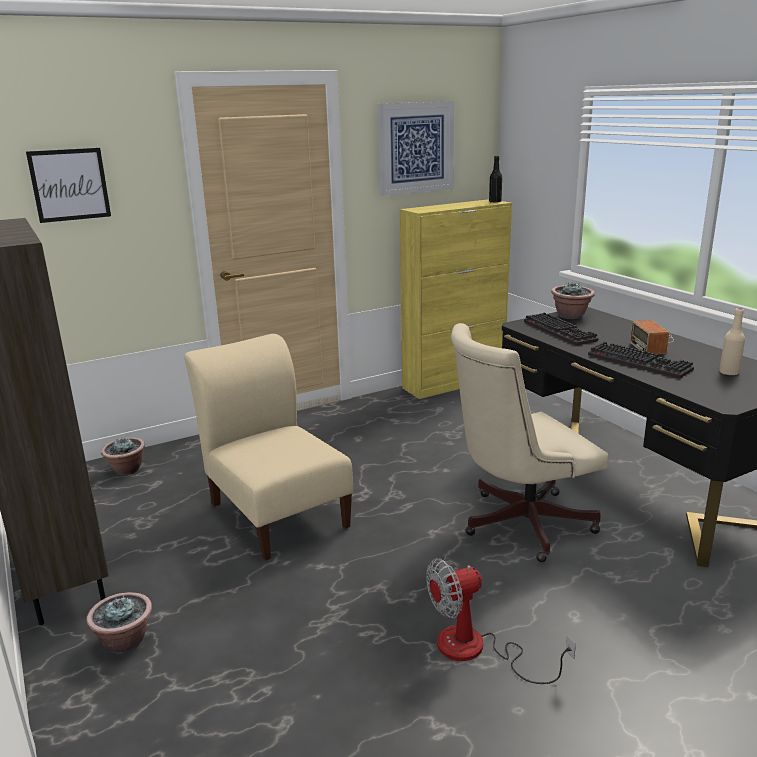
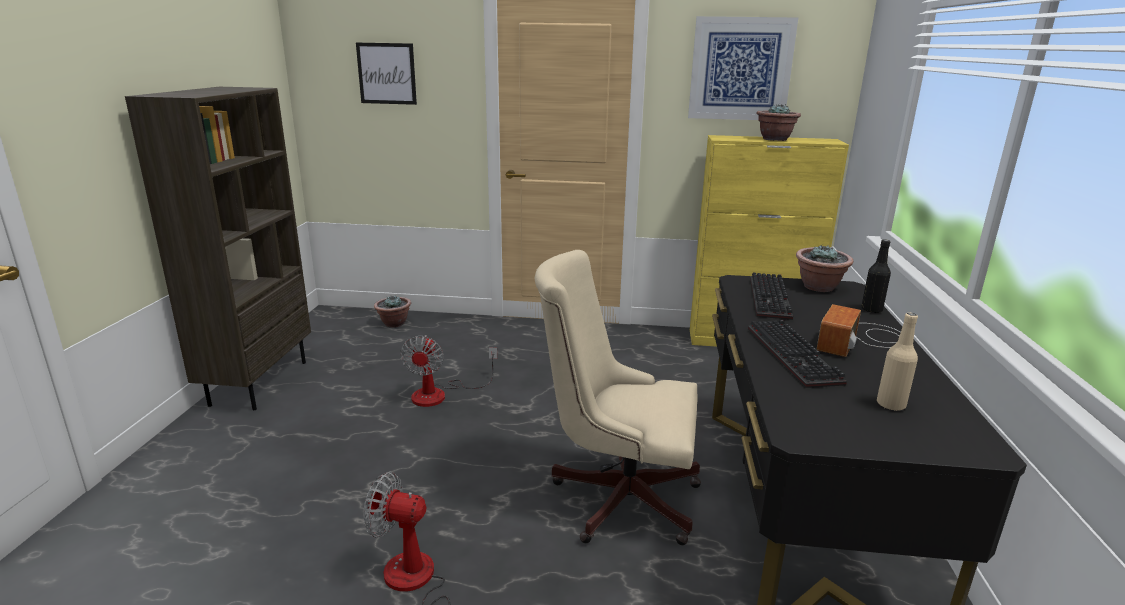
camera: 35 degrees right, 0 degrees up
potted plant [86,592,152,654] -> potted plant moved to [756,104,801,141]
beige chair [184,334,353,560] -> fan [400,335,497,407]
black bottle [489,156,502,203] -> black bottle moved to [861,239,891,313]

